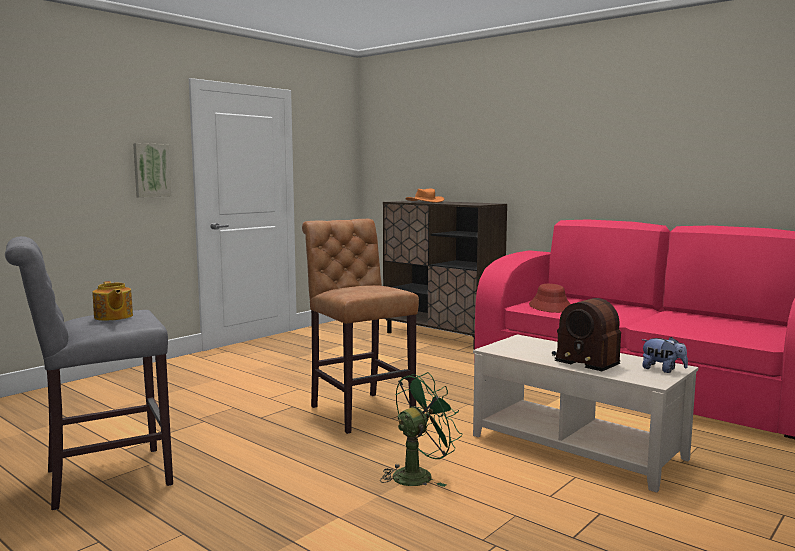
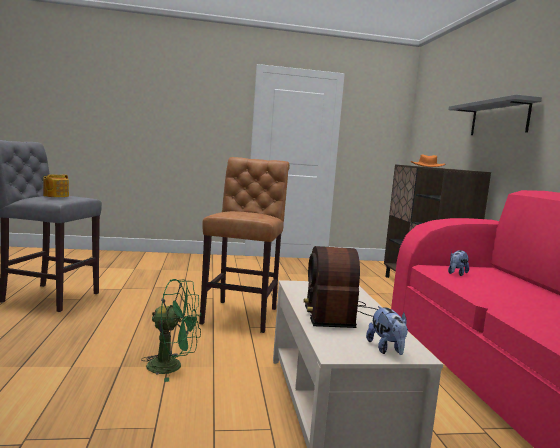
camera: 40 degrees right, 0 degrees up
picture [133,143,172,198] -> none
red hat [529,284,571,313] -> plush toy [448,250,469,276]
none -> grey shelf [449,94,542,135]

